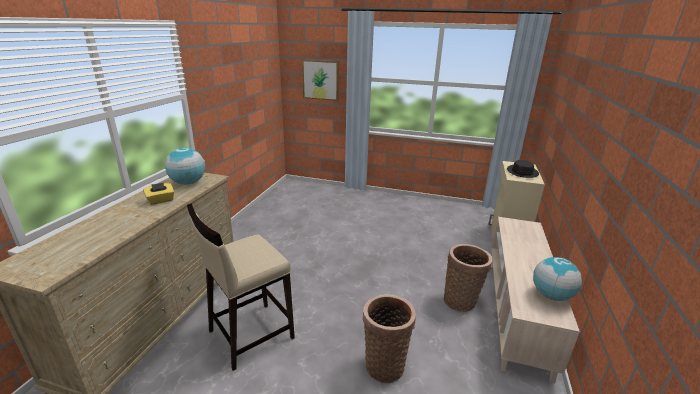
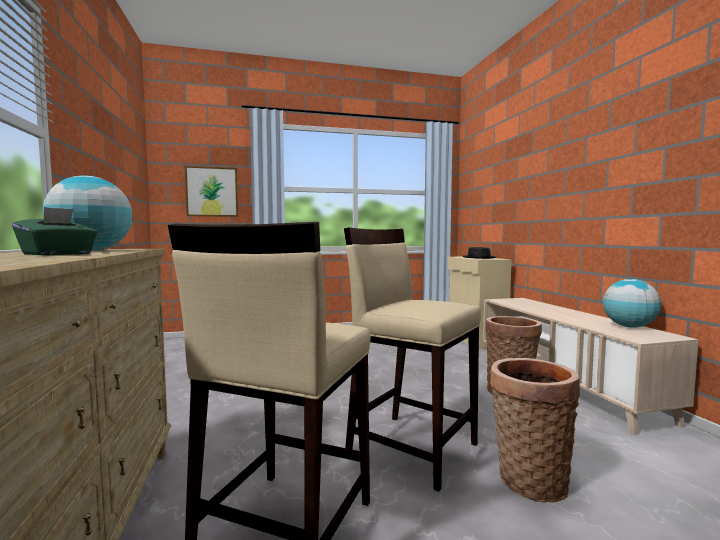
camera: 30 degrees left, 20 degrees down
yellow tissue box [143,183,174,205] -> green tissue box [12,207,97,255]
none -> beige stool [344,227,481,492]

